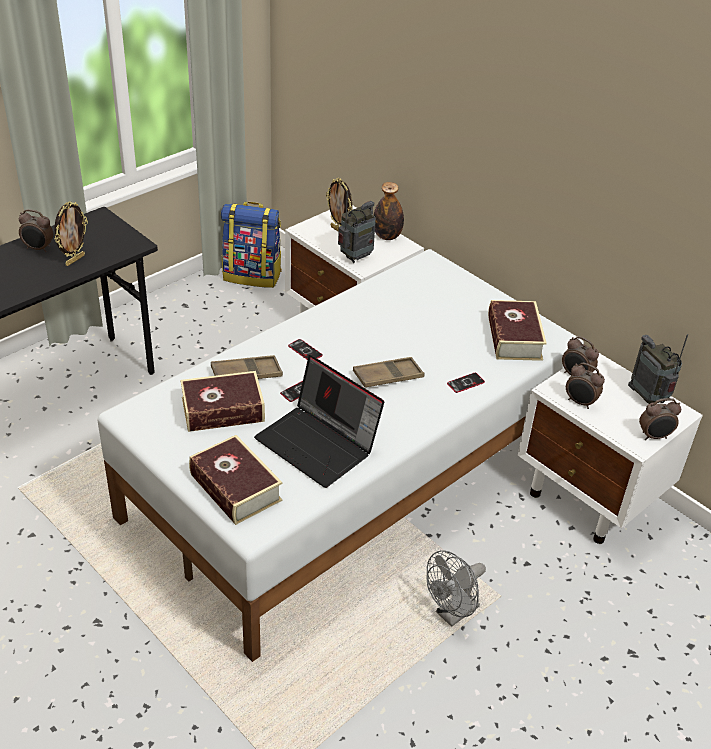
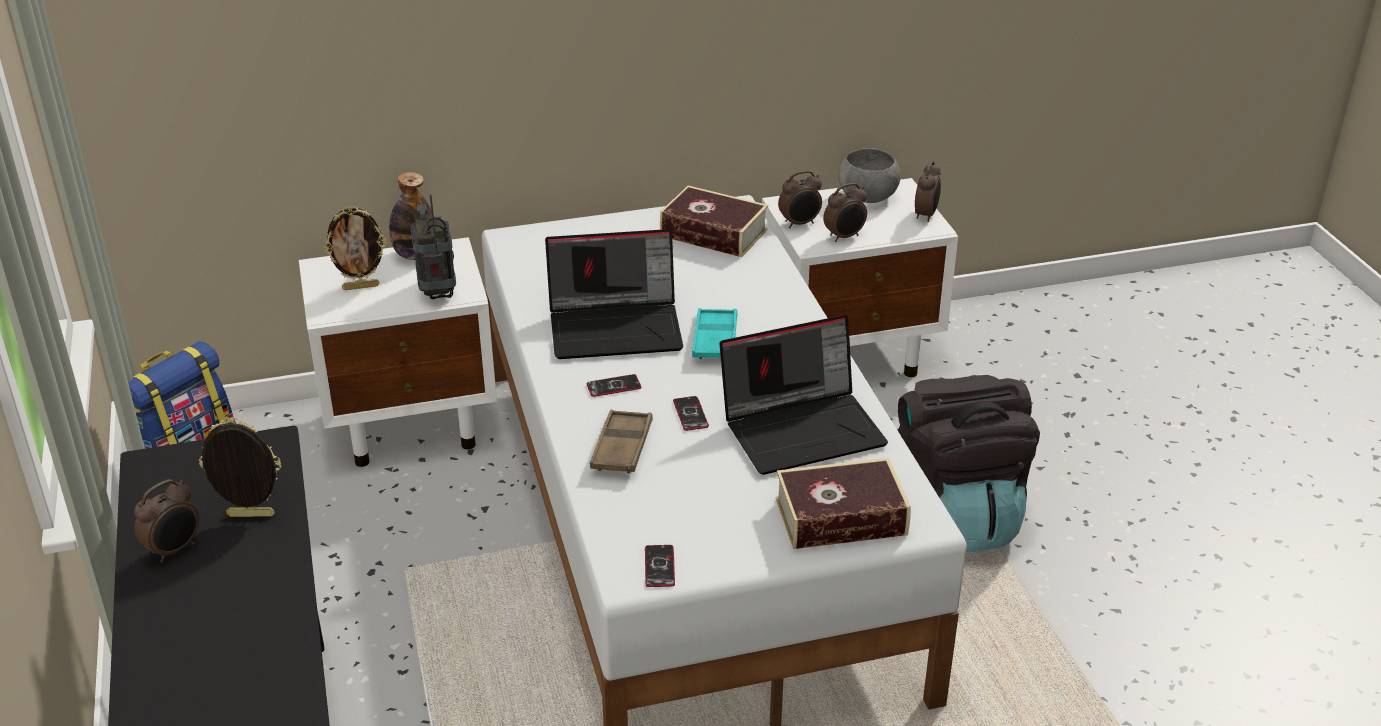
camera: 60 degrees left, 5 degrees down
picture frame [54,201,88,266] -> picture frame turned 60 degrees counterclockwise [199,417,282,517]
book [180,371,265,432] -> none
brown tray [353,357,425,388] -> turquoise tray [692,308,737,359]
grey fan [427,550,486,627] -> black backpack [898,375,1040,552]
phone [447,373,485,393] -> phone moved to [645,545,675,587]
radio [628,334,688,404] -> grey bowl [838,148,901,203]
none -> laptop [545,229,683,359]

